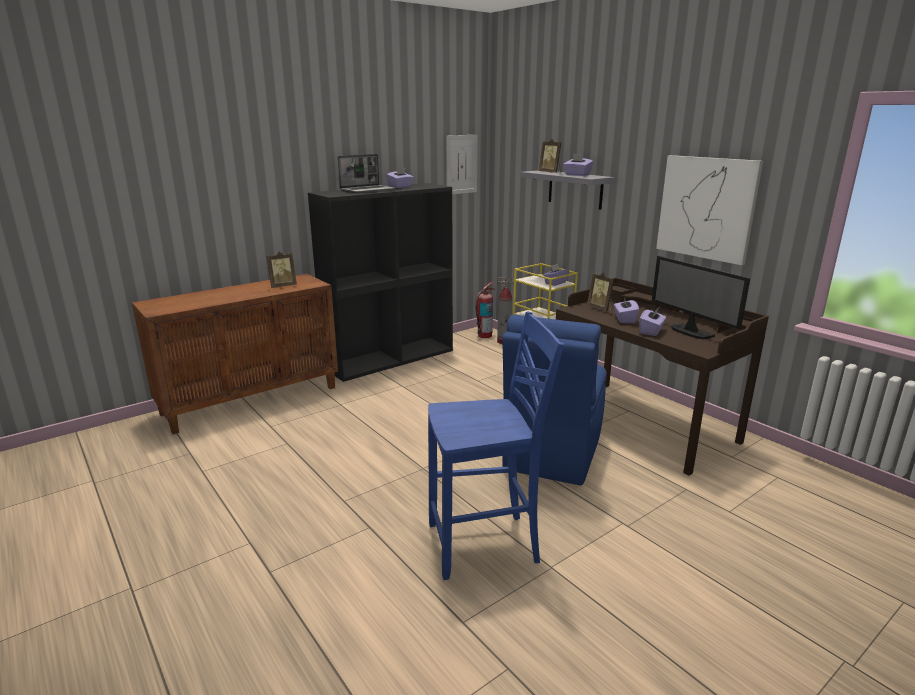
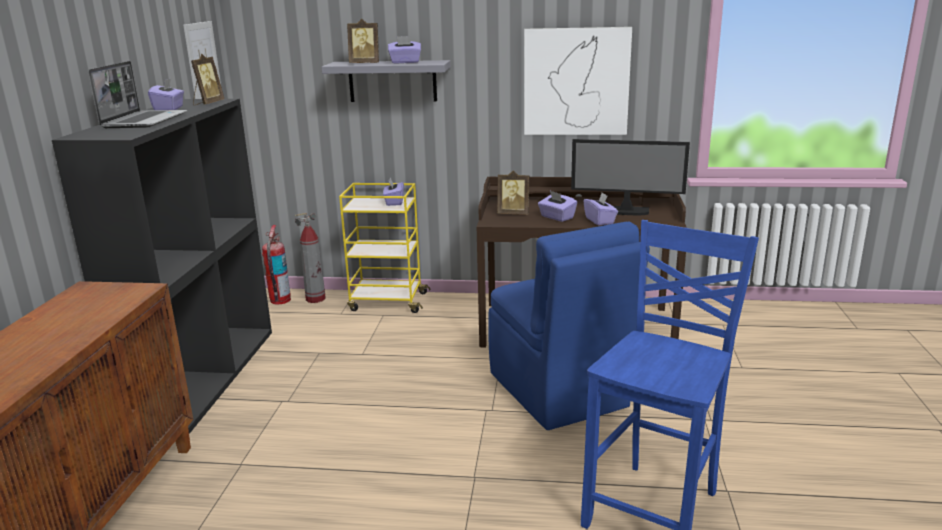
camera: 45 degrees left, 0 degrees up
picture frame [267,251,297,288] -> picture frame moved to [191,53,225,105]

